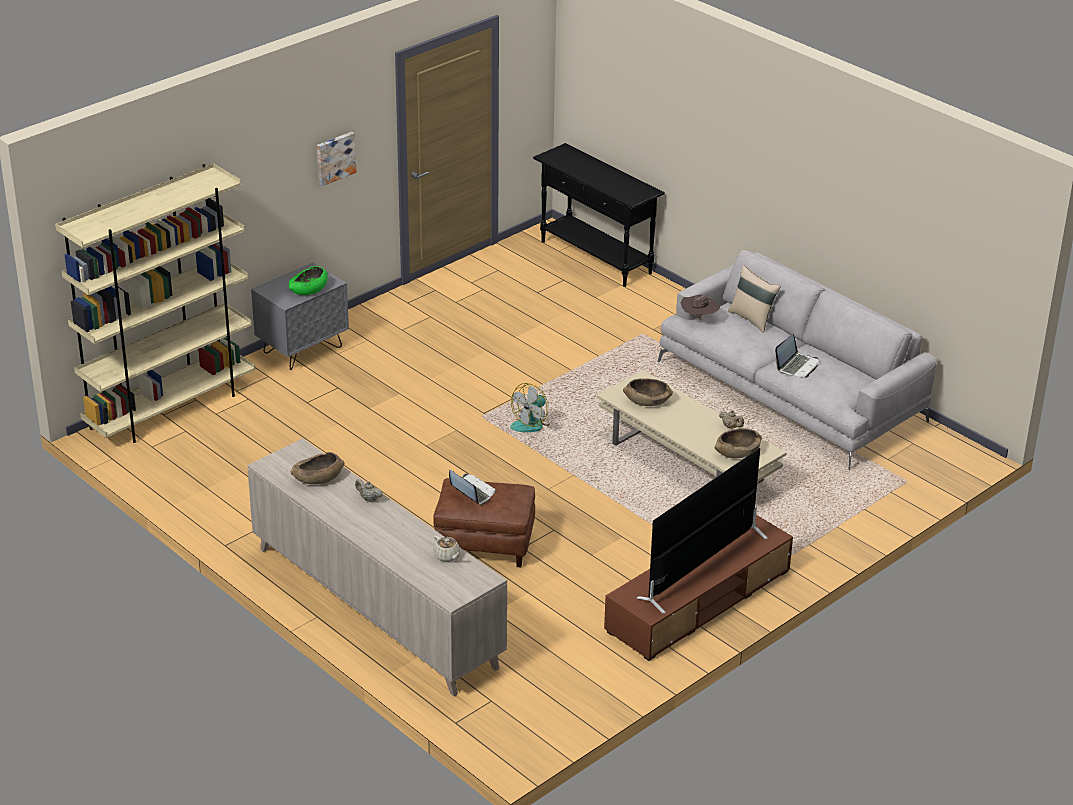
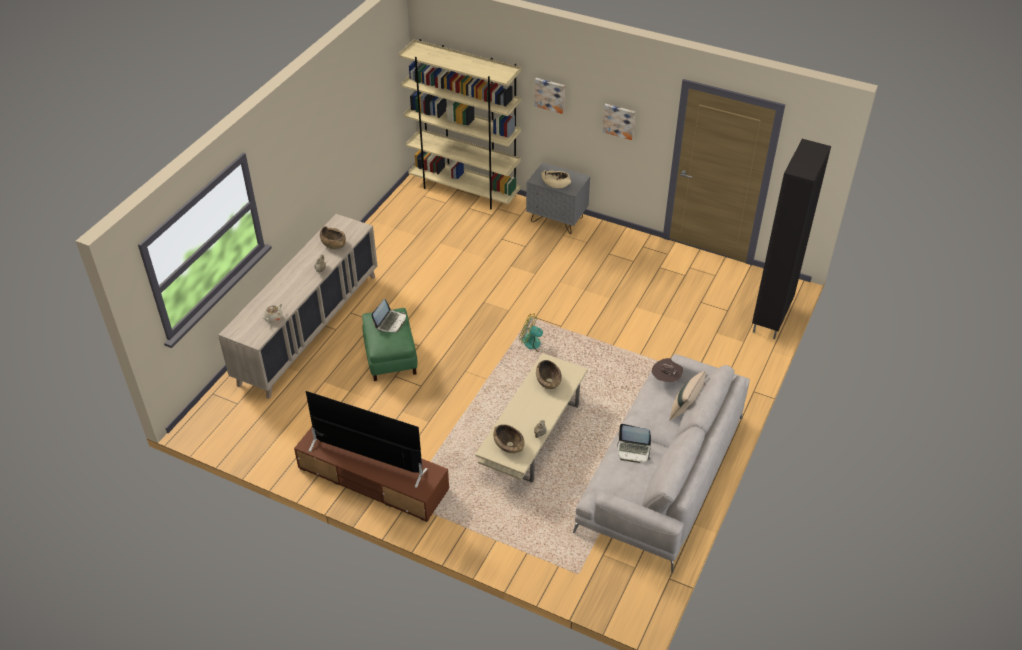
camera: 70 degrees right, 10 degrees up
green bowl [289,266,328,295] -> beige bowl [541,170,571,188]
brown ottoman [433,478,535,568] -> green ottoman [362,308,418,381]
black console table [533,143,665,287] -> black cabinet [752,139,831,339]
none -> picture [534,78,565,114]

